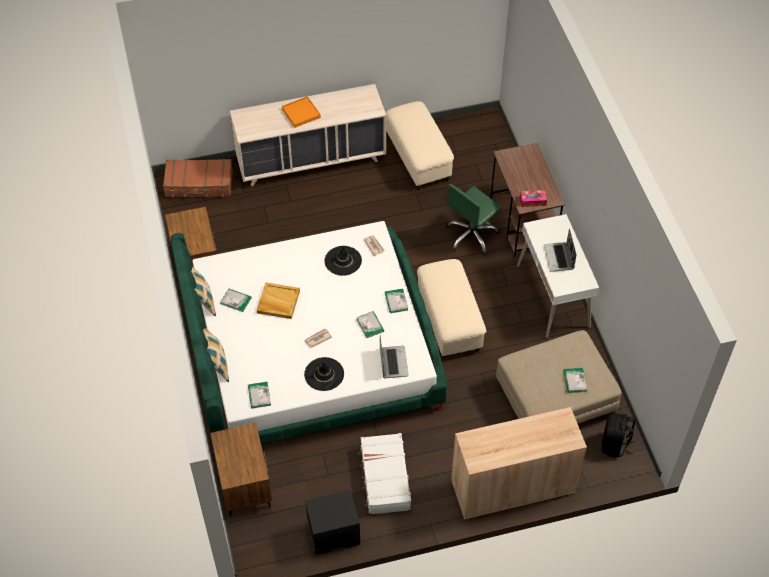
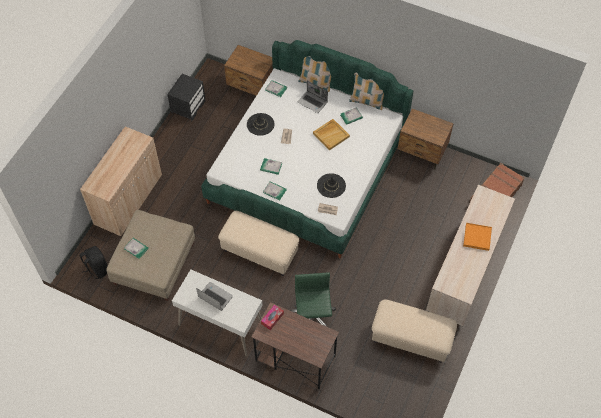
camera: 130 degrees right, 5 degrees up
white suitcase [358,433,411,515] -> none
laptop [380,336,409,378] -> laptop moved to [298,81,328,113]

